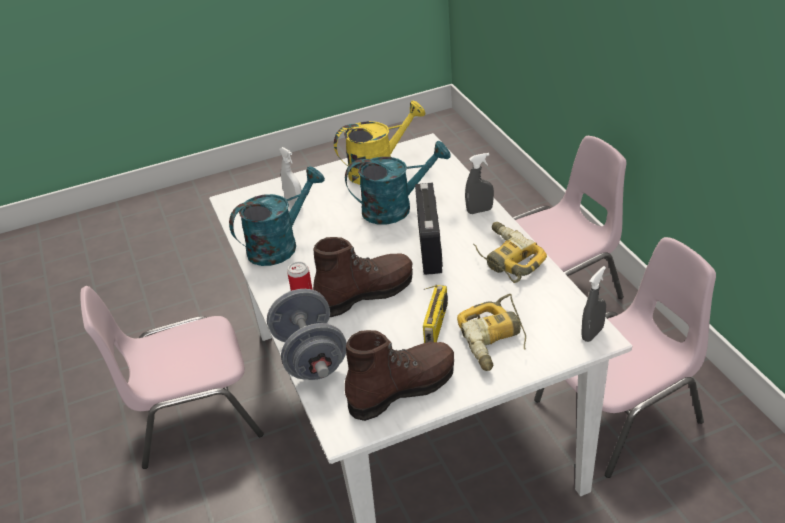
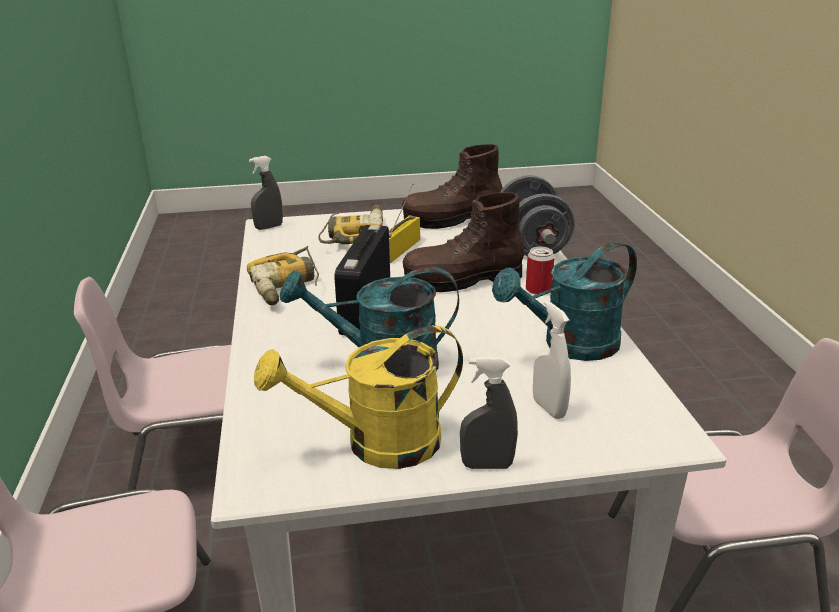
camera: 170 degrees left, 10 degrees down
grey spray bottle [465,153,494,214] -> grey spray bottle moved to [460,357,518,469]

